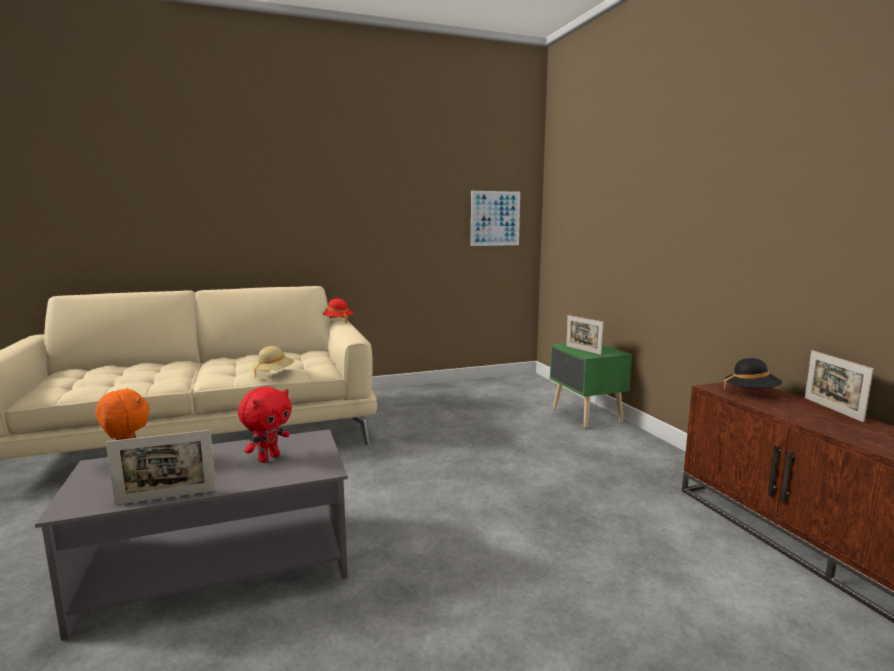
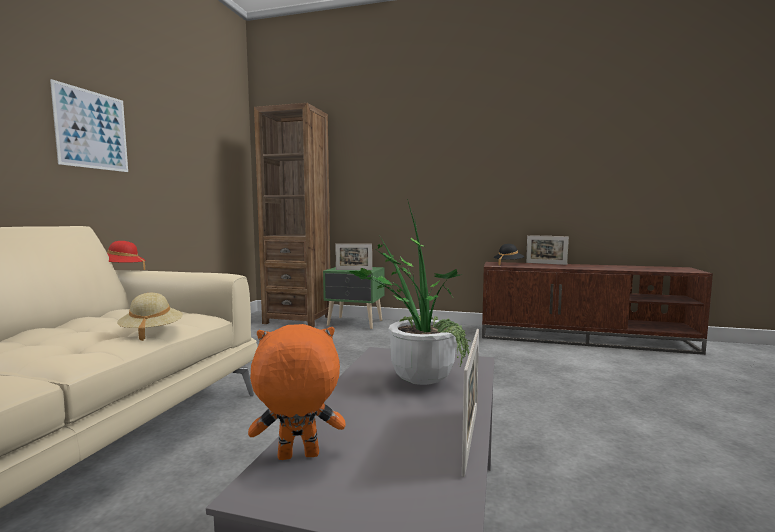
camera: 55 degrees left, 5 degrees down
red plush toy [238,387,292,463] -> potted plant [348,199,470,385]
picture [471,191,520,246] -> picture moved to [50,79,128,172]
none -> brown bookcase [254,103,330,327]

